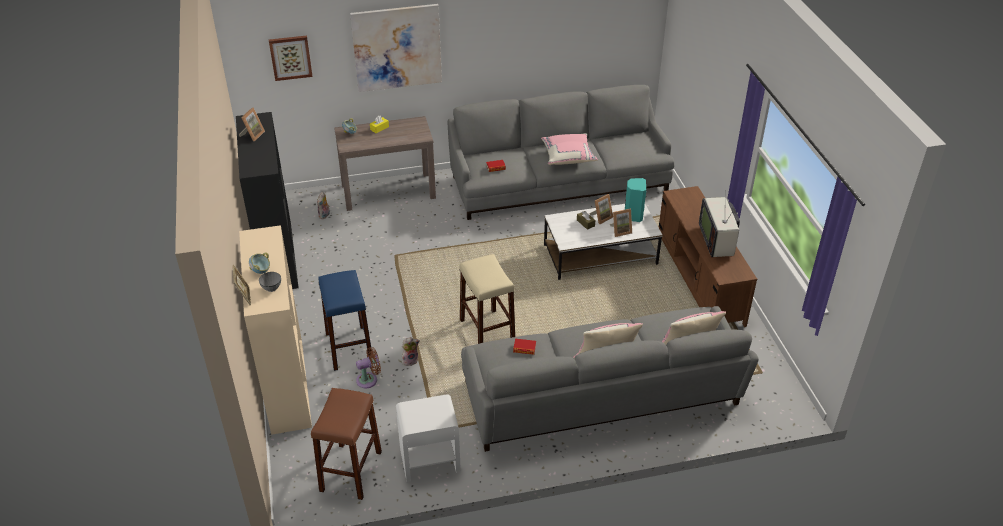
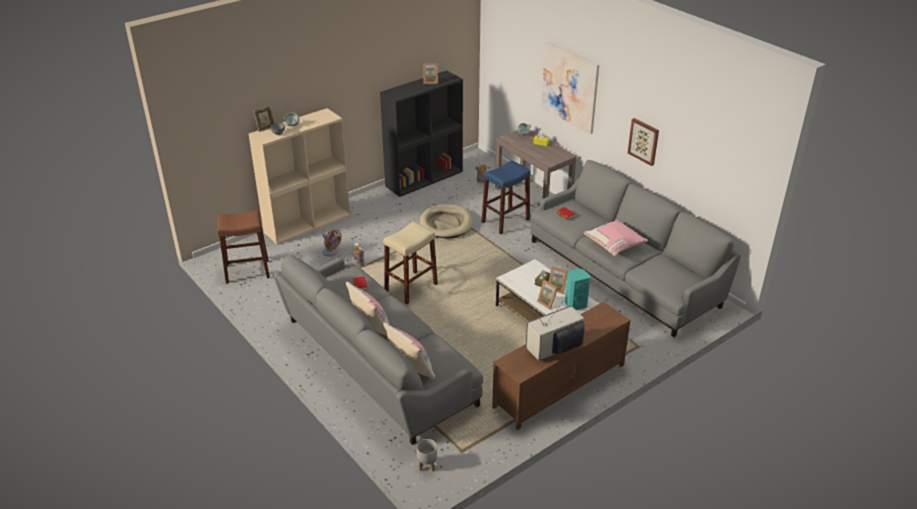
camera: 65 degrees right, 5 degrees down
picture [269,35,313,81] -> picture moved to [628,118,659,166]
blue stool [318,270,371,371] -> blue stool moved to [481,160,531,234]
white nightstand [396,394,461,482] -> none
none -> grey planter [417,439,437,472]
none -> beige dog bed [419,205,473,239]

